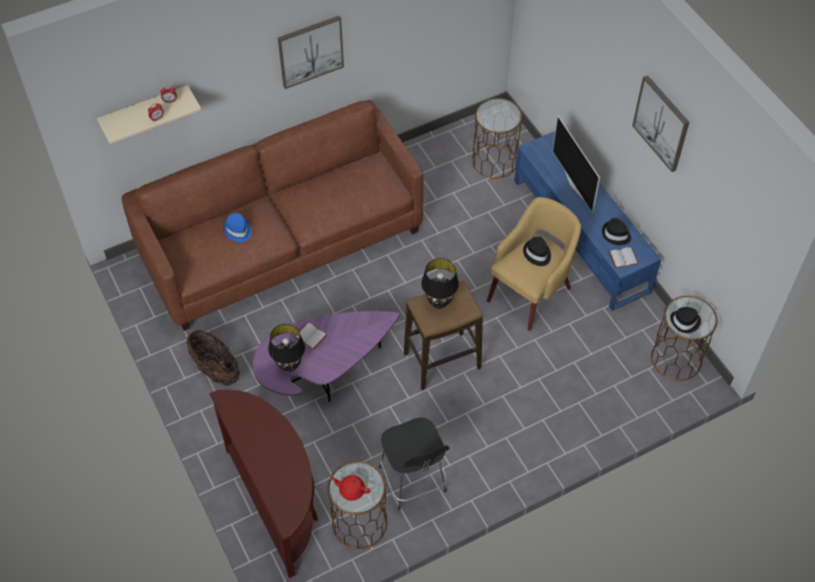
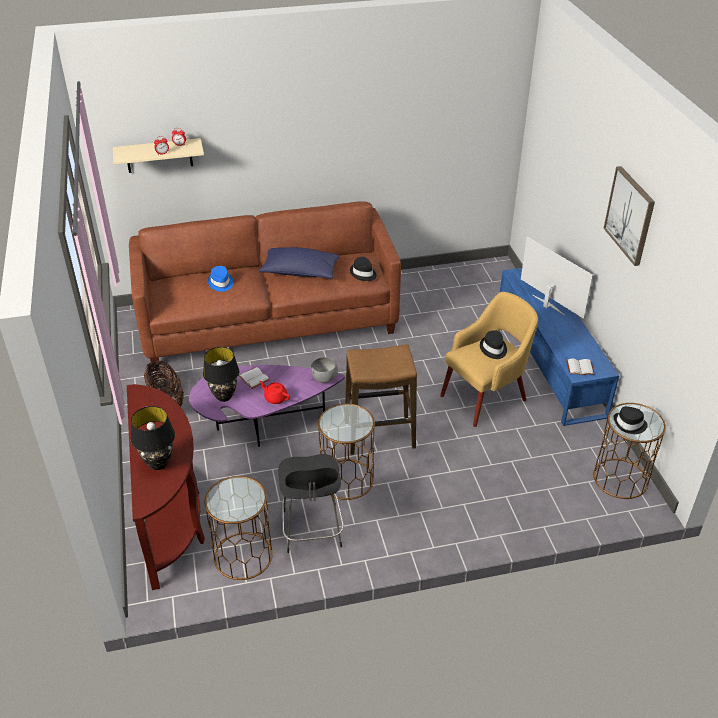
camera: 15 degrees right, 15 degrees down
picture [278,16,344,89] -> none
red teapot [331,475,370,501] -> red teapot moved to [259,381,290,404]
black table lamp [421,258,459,309] -> black table lamp moved to [131,406,175,470]
brown side table [472,98,522,179] -> brown side table moved to [318,404,375,500]
television [552,115,600,213] -> television turned 150 degrees clockwise [521,237,593,319]
black hat [602,218,631,245] -> black hat moved to [350,257,377,281]
none -> blue pillow [259,247,340,278]
none -> grey bowl [311,357,338,383]

